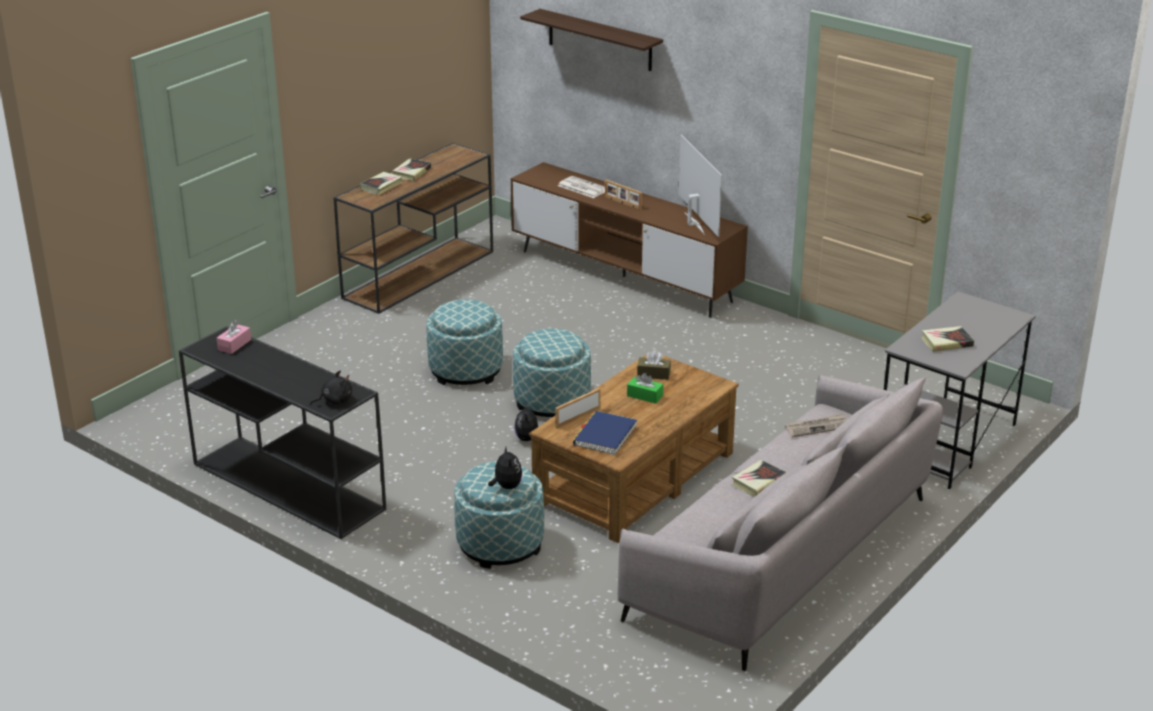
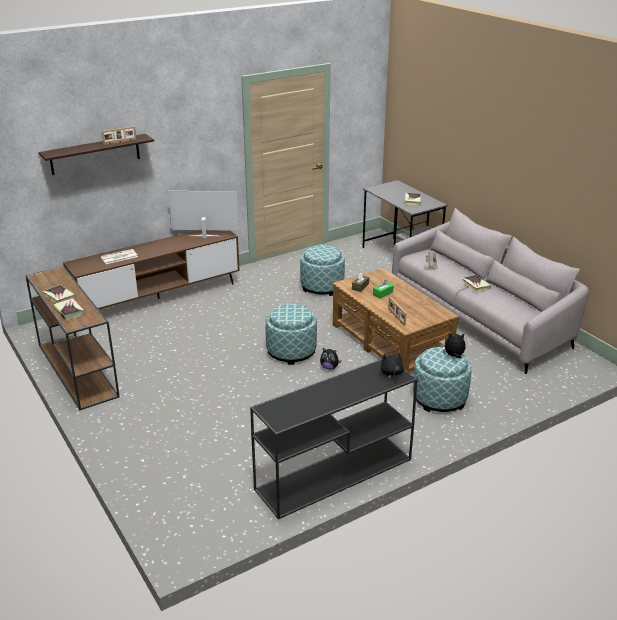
camera: 70 degrees left, 0 degrees up
pink tissue box [216,320,251,354] -> none
ottoman [426,299,503,385] -> ottoman moved to [300,245,345,296]
blue book [573,411,637,455] -> none
picture frame [605,180,642,210] -> picture frame moved to [102,126,136,145]

